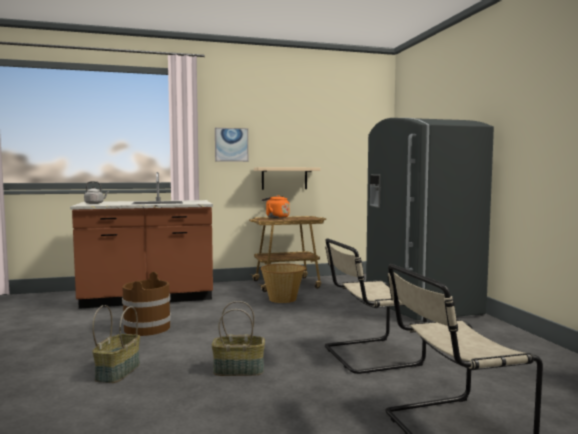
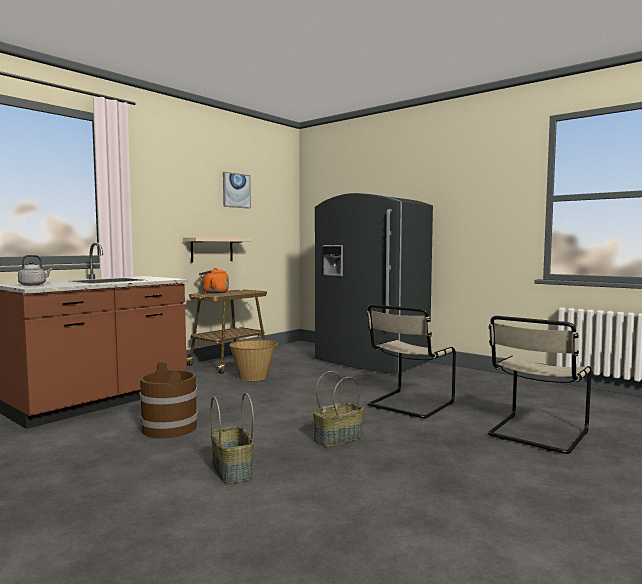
camera: 35 degrees left, 0 degrees up
picture [215,128,248,162] -> picture moved to [223,172,251,209]

